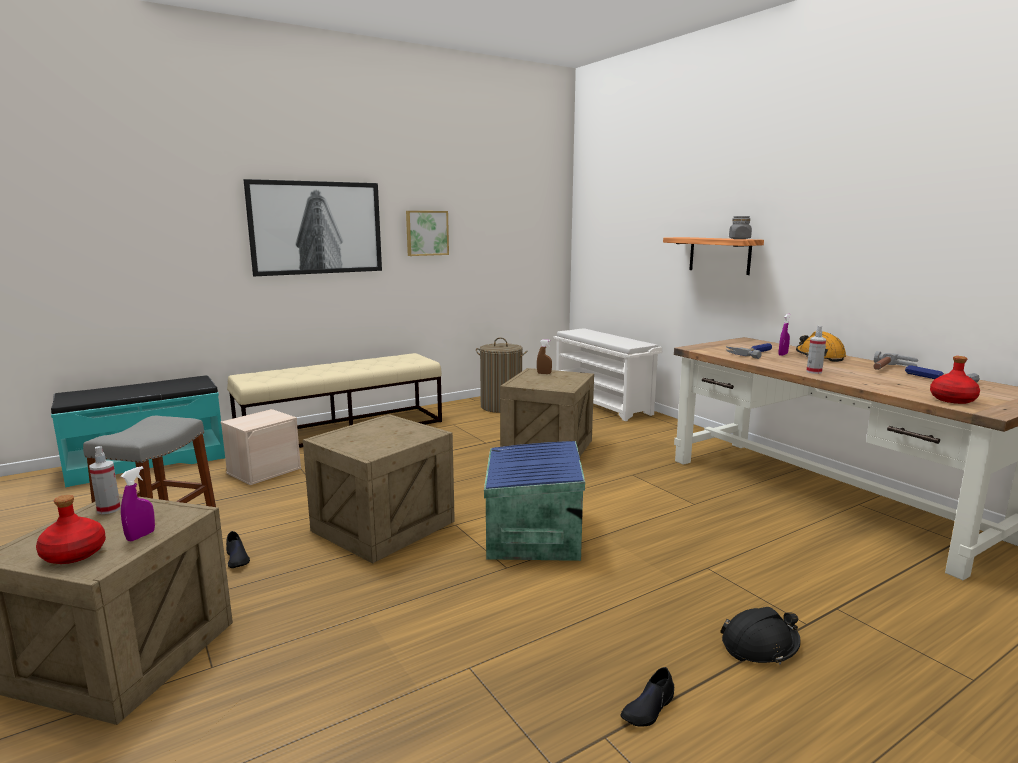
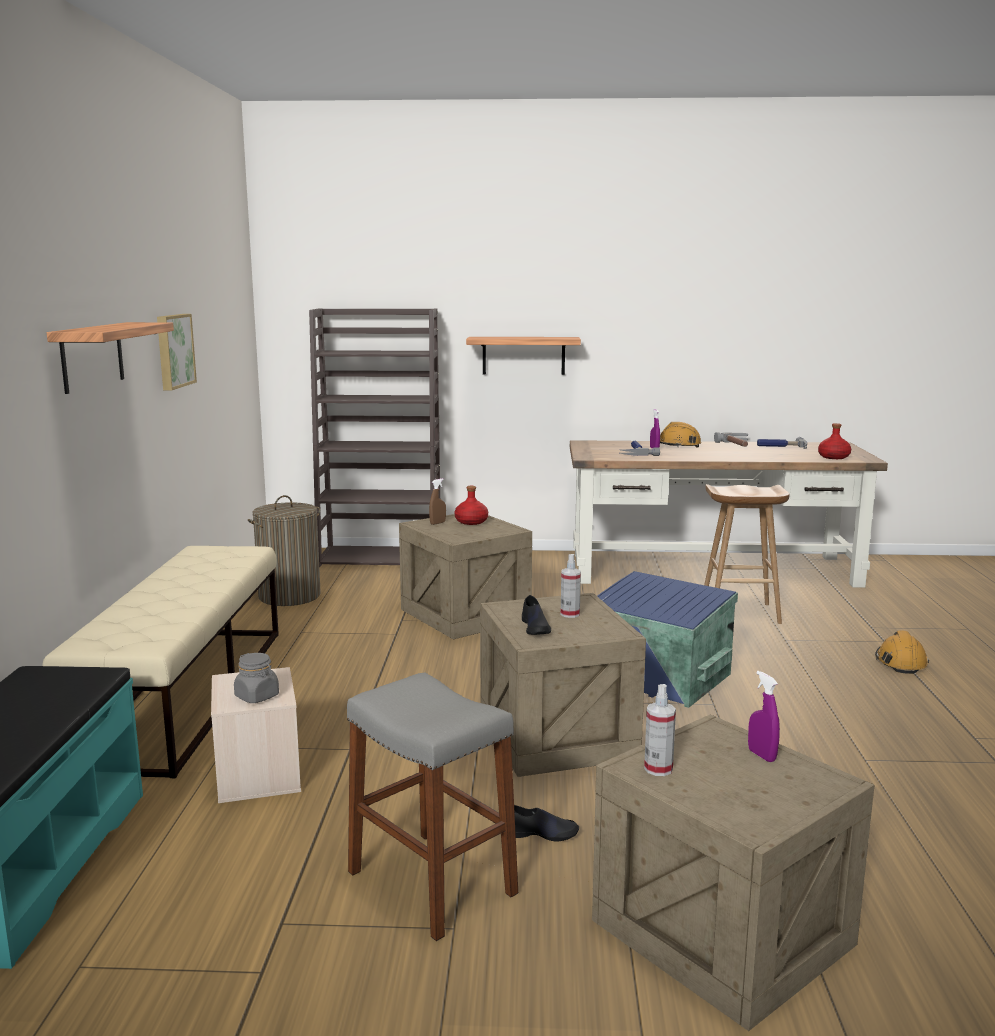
camera: 55 degrees left, 0 degrees up
red bottle [36,495,106,564] -> red bottle moved to [454,486,488,525]
picture [243,179,382,276] -> shelf [47,322,174,394]
white shoe rack [553,328,662,421] -> brown bookcase [309,308,440,567]
black shoe [621,667,674,726] -> black shoe moved to [522,595,551,635]
black hard hat [720,607,801,665] -> orange hard hat [875,630,929,674]
grey jar [729,216,752,239] -> grey jar moved to [234,653,279,703]
spray bottle [806,326,826,374] -> spray bottle moved to [561,554,581,618]
none -> brown stool [704,484,790,624]

